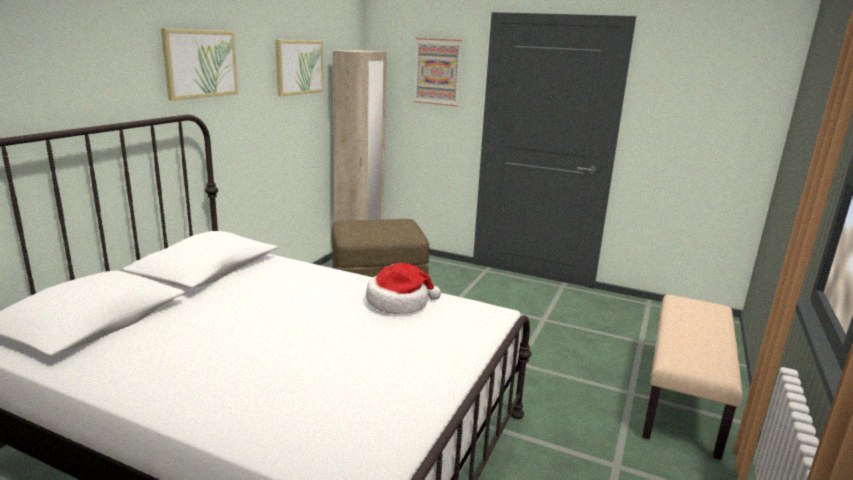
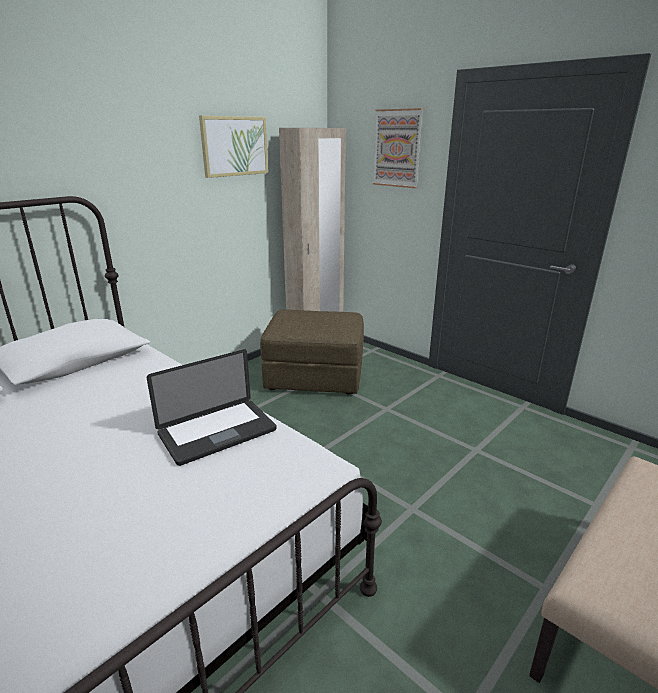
camera: 20 degrees right, 5 degrees up
picture [161,28,238,100] -> none
hat [366,263,441,314] -> laptop [147,349,277,466]

